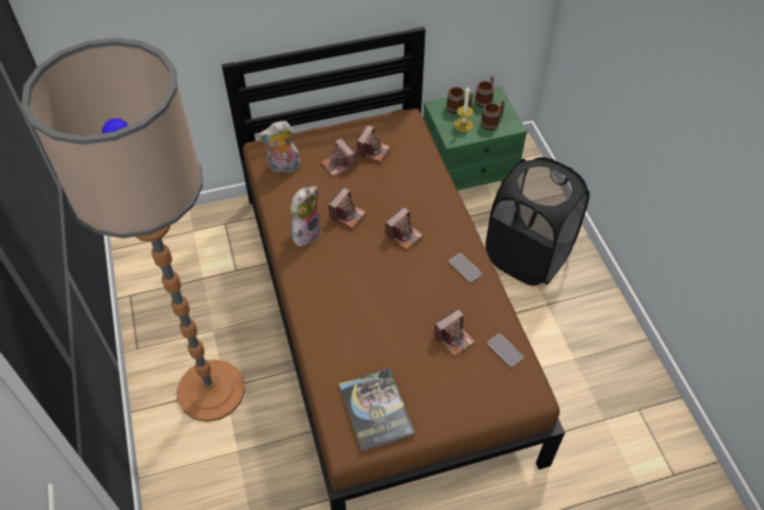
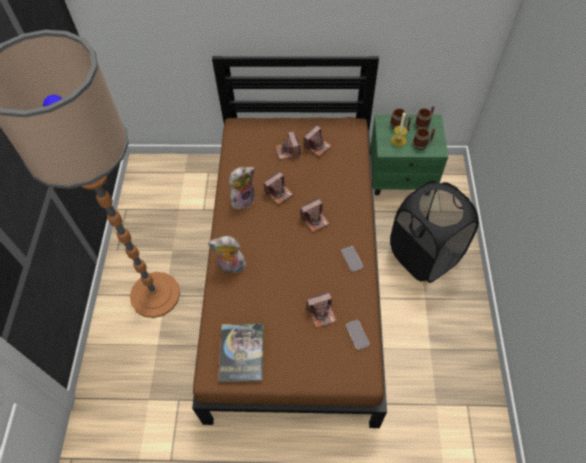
camera: 20 degrees right, 5 degrees up
plush toy [258,121,300,173] -> plush toy moved to [208,236,246,273]

